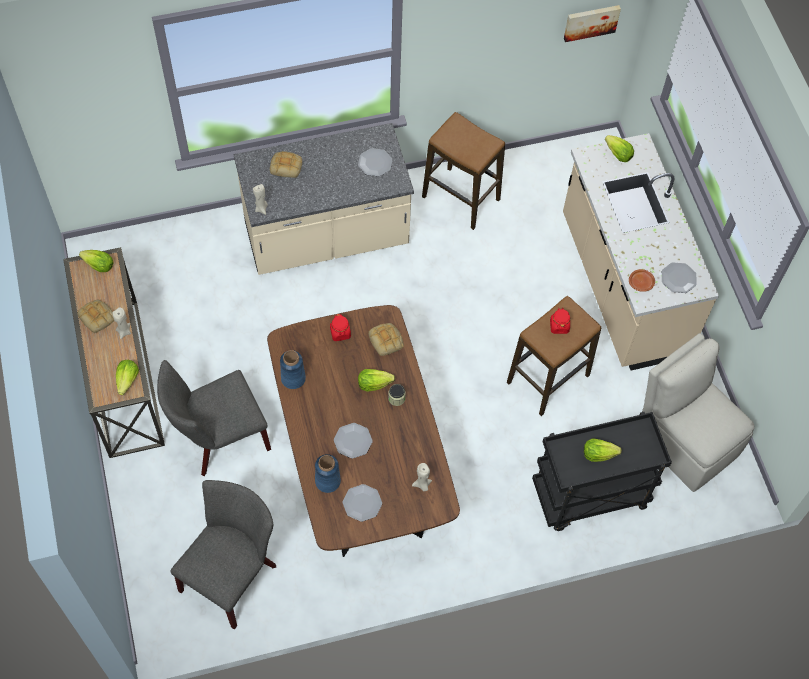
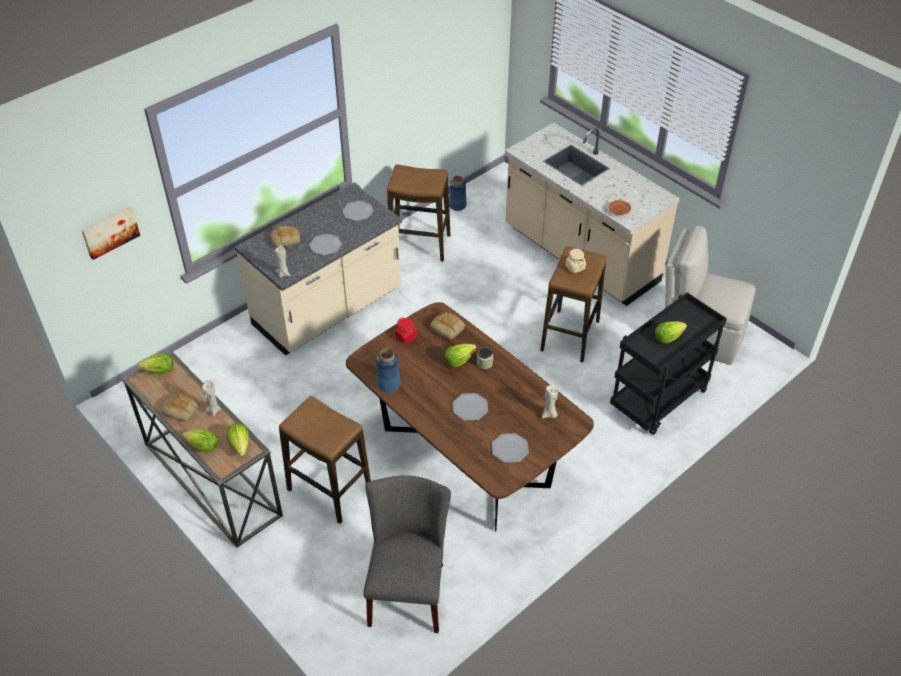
camera: 25 degrees left, 15 degrees down
grey chair [157,360,271,476] -> stool [279,396,371,524]
blue vase [315,454,341,493] -> blue vase moved to [449,176,466,211]
red jar [550,308,570,334] -> beige jar [565,248,586,273]
picture [564,5,621,42] -> picture moved to [81,207,140,260]
lettuce [605,135,634,162] -> lettuce moved to [182,429,218,453]
plate [662,262,697,293] -> plate moved to [309,234,342,256]

